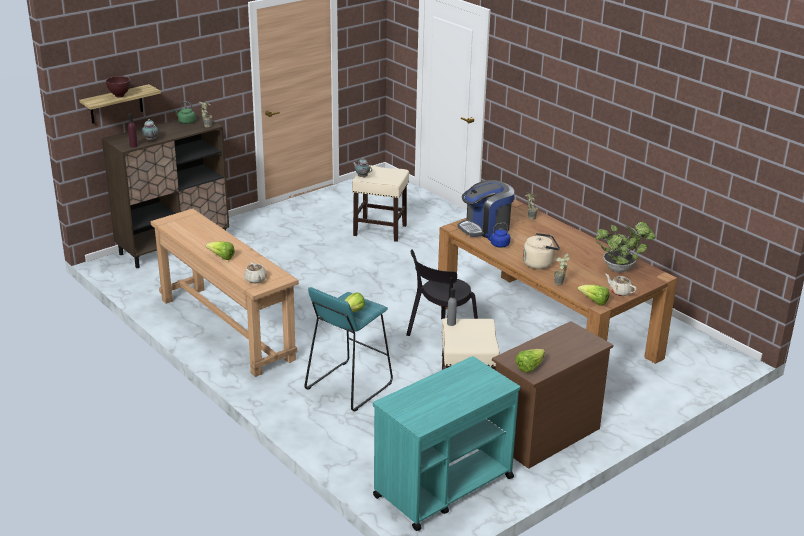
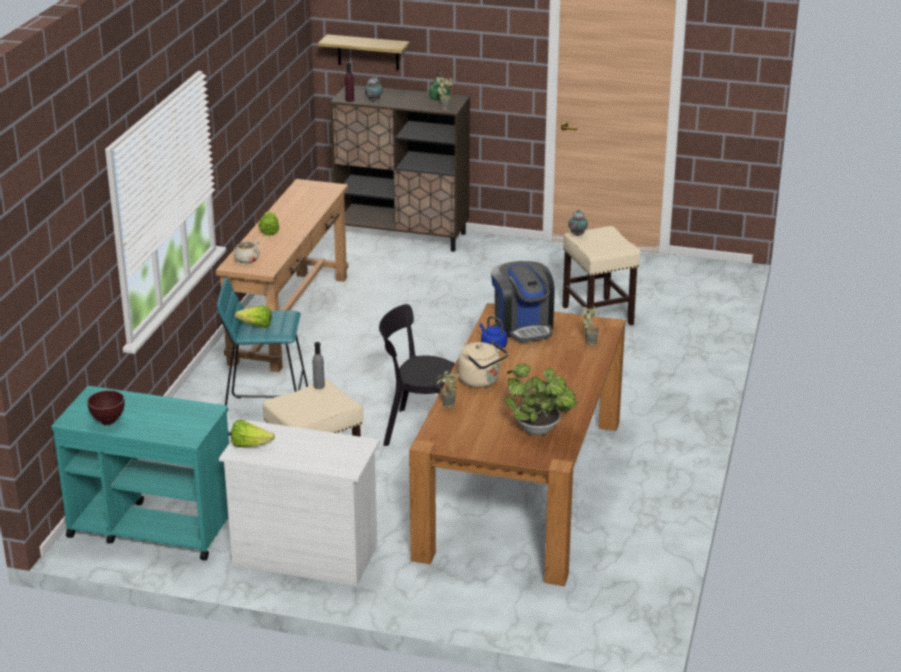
camera: 55 degrees right, 0 degrees up
brown bowl [106,76,130,98] -> brown bowl moved to [87,390,125,425]
coffee machine [458,180,514,238] -> coffee machine turned 135 degrees counterclockwise [491,261,555,343]
brown dresser [492,321,613,469] -> white dresser [219,420,380,586]
lettuce [578,285,609,306] -> none
beige teapot [606,274,637,296] -> none

